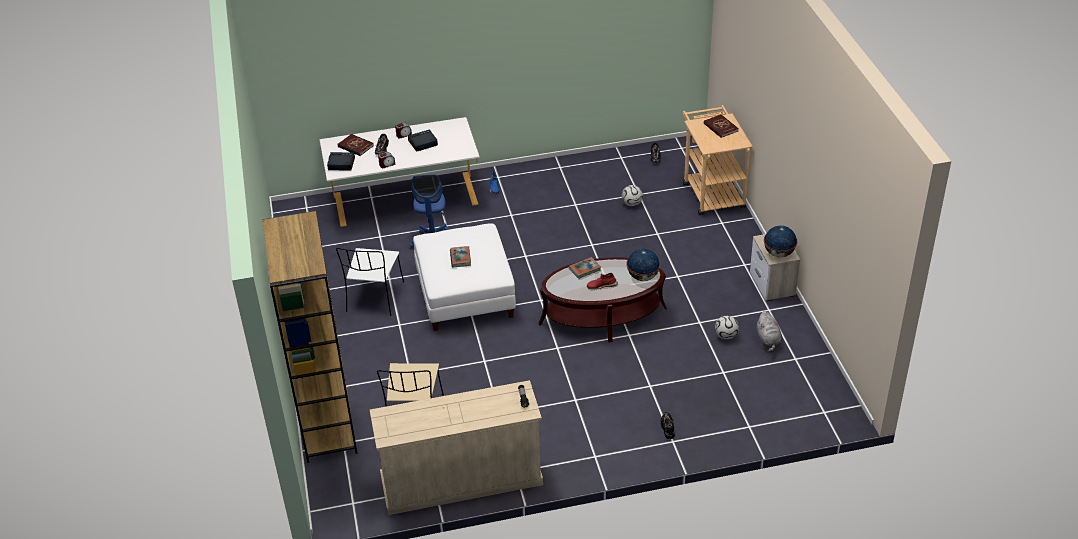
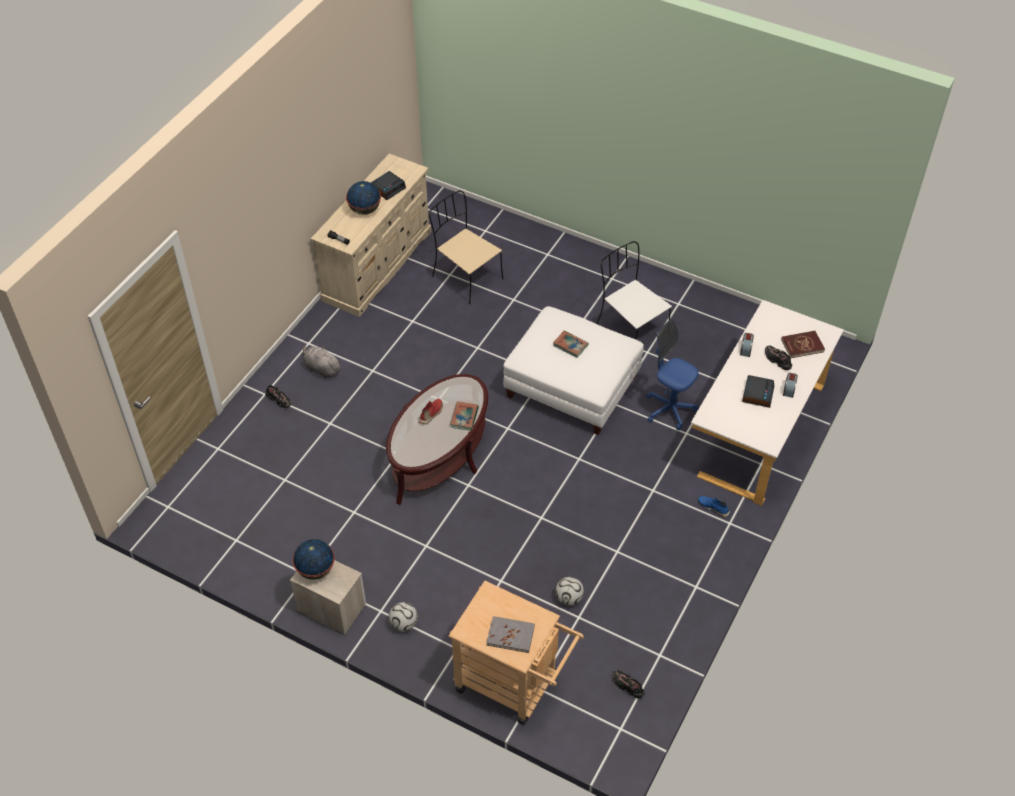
camera: 130 degrees right, 10 degrees up
brown bookcase [262,211,358,463] -> none
alarm clock [327,152,355,170] -> alarm clock moved to [371,171,406,200]
globe [626,249,660,281] -> globe moved to [346,181,381,215]
red book [704,114,739,138] -> grey book [487,616,535,653]
football [715,316,739,340] -> football moved to [389,602,418,631]
grey plush toy [757,311,782,352] -> grey plush toy moved to [303,346,342,379]

